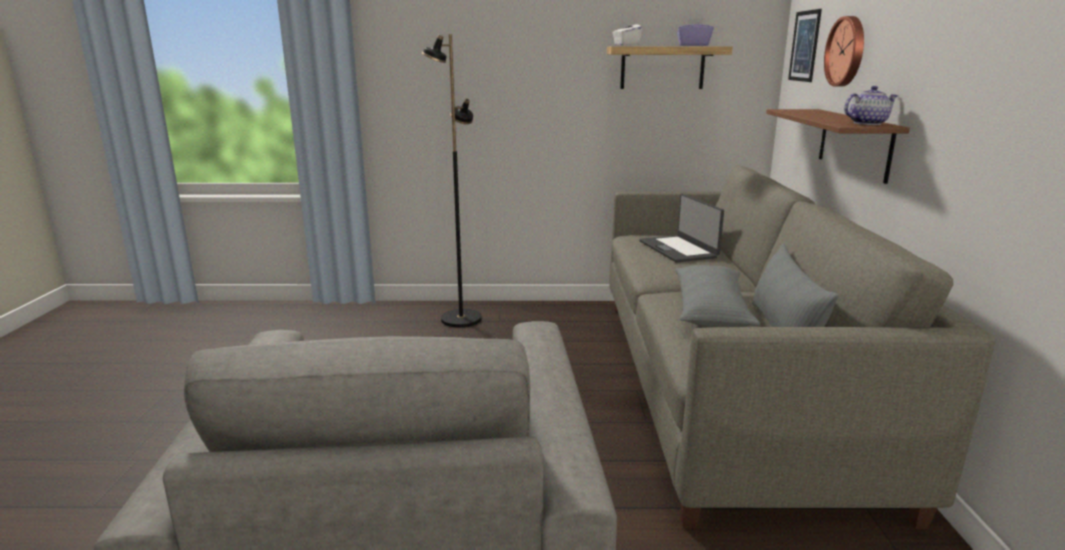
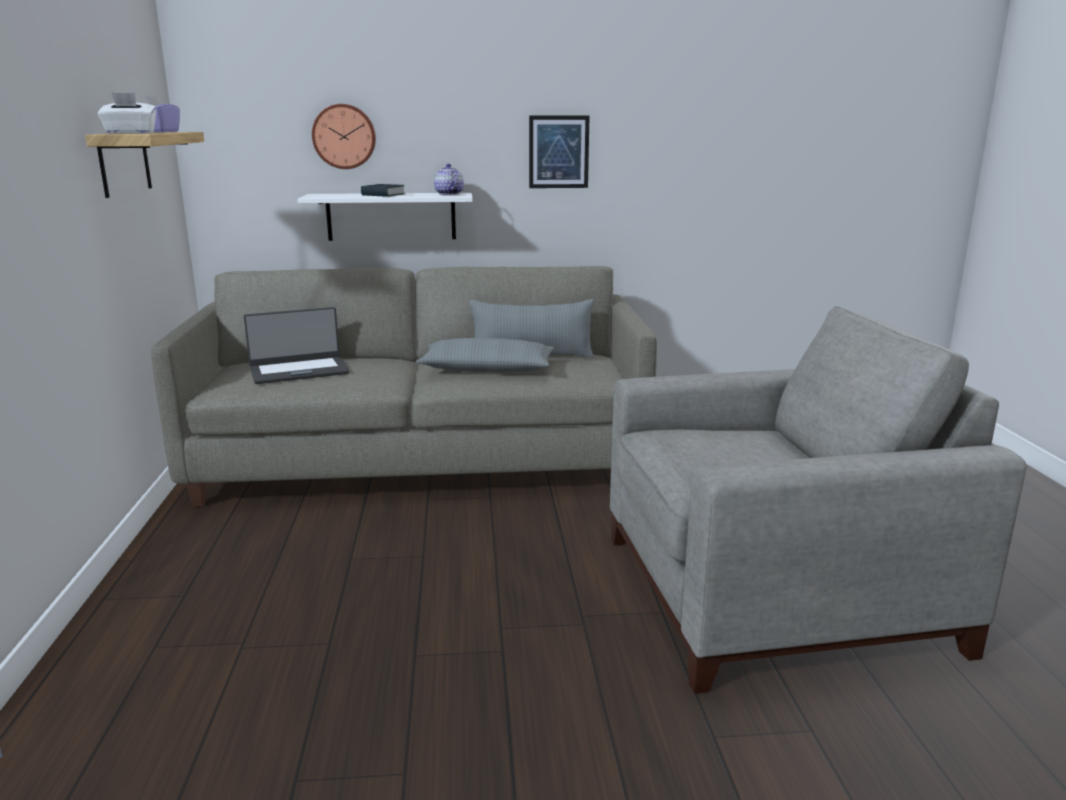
camera: 95 degrees left, 0 degrees up
black floor lamp [422,34,482,327] -> none
brown shelf [766,109,910,184] -> white shelf [298,193,473,241]
picture [788,9,822,82] -> picture moved to [529,116,590,188]
none -> book [361,184,405,197]

